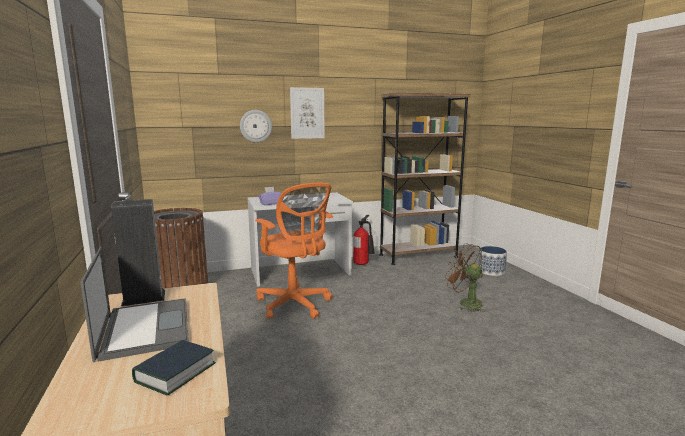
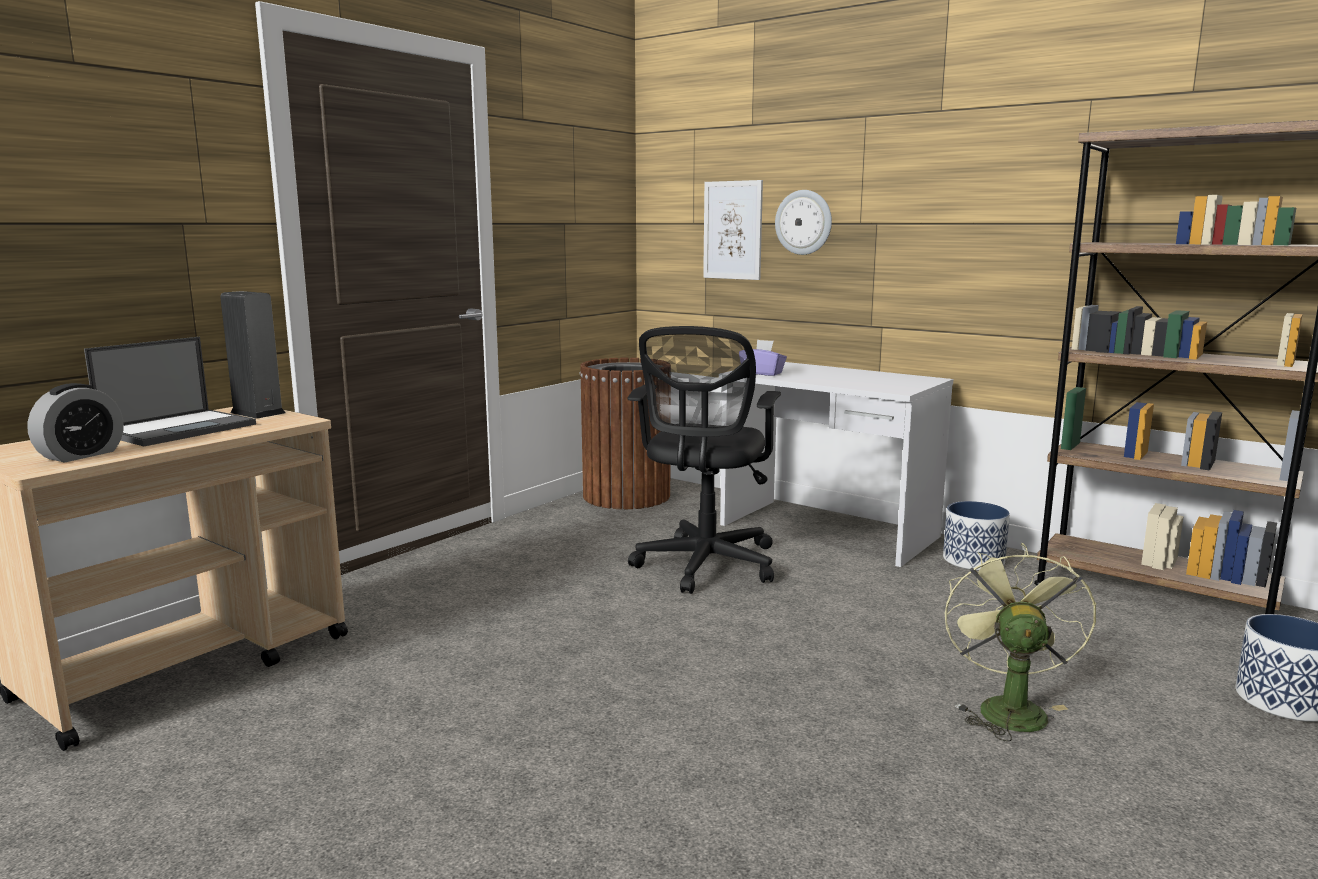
camera: 55 degrees right, 0 degrees up
book [132,340,216,395] -> alarm clock [27,383,124,462]
orange office chair [255,183,333,319] -> black office chair [628,326,781,594]
picture [290,87,325,139] -> picture moved to [703,180,763,280]
fire extinguisher [353,215,375,265] -> planter [943,501,1010,571]
brown fan [445,243,486,312] -> green fan [945,543,1096,742]

